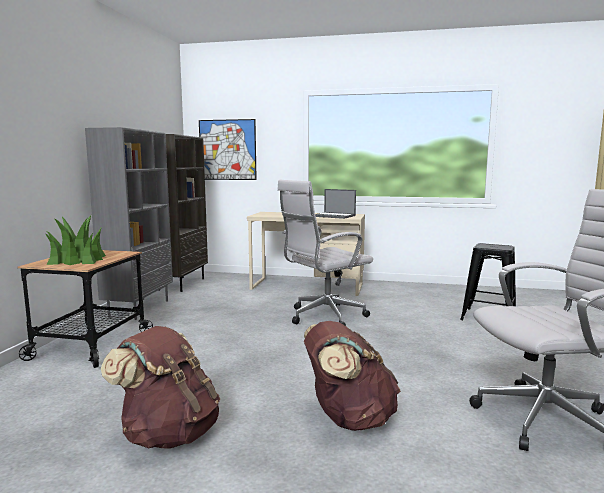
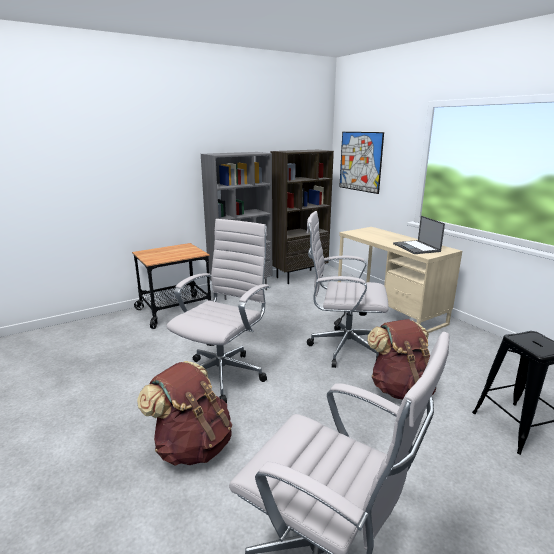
camera: 45 degrees right, 10 degrees up
potted plant [45,215,106,265] -> none
brown backpack [101,326,220,448] -> brown backpack moved to [367,319,436,400]
none -> white office chair [167,219,270,404]

